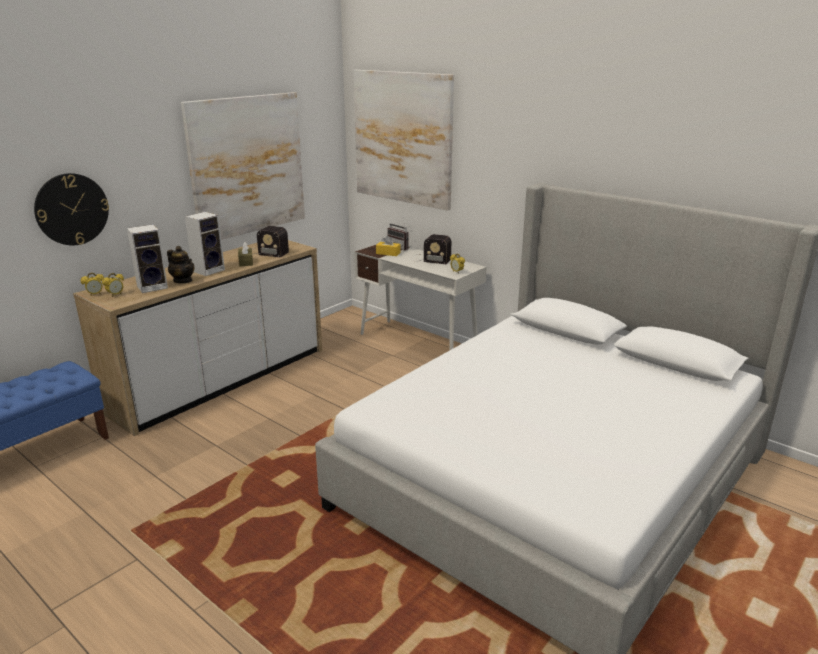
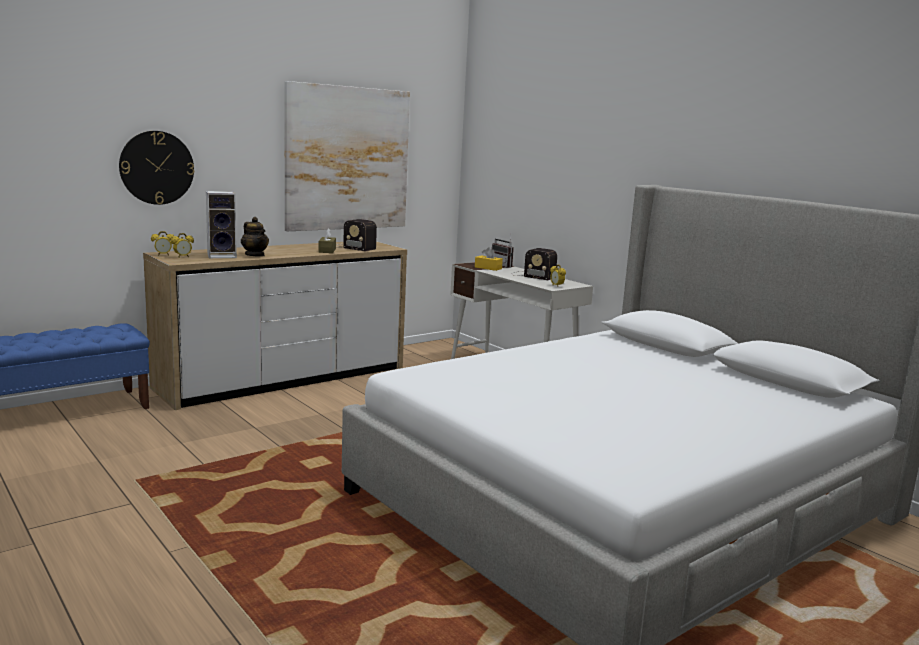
camera: 10 degrees right, 10 degrees down
speaker [185,212,225,276] -> none
picture [353,70,454,211] -> none

